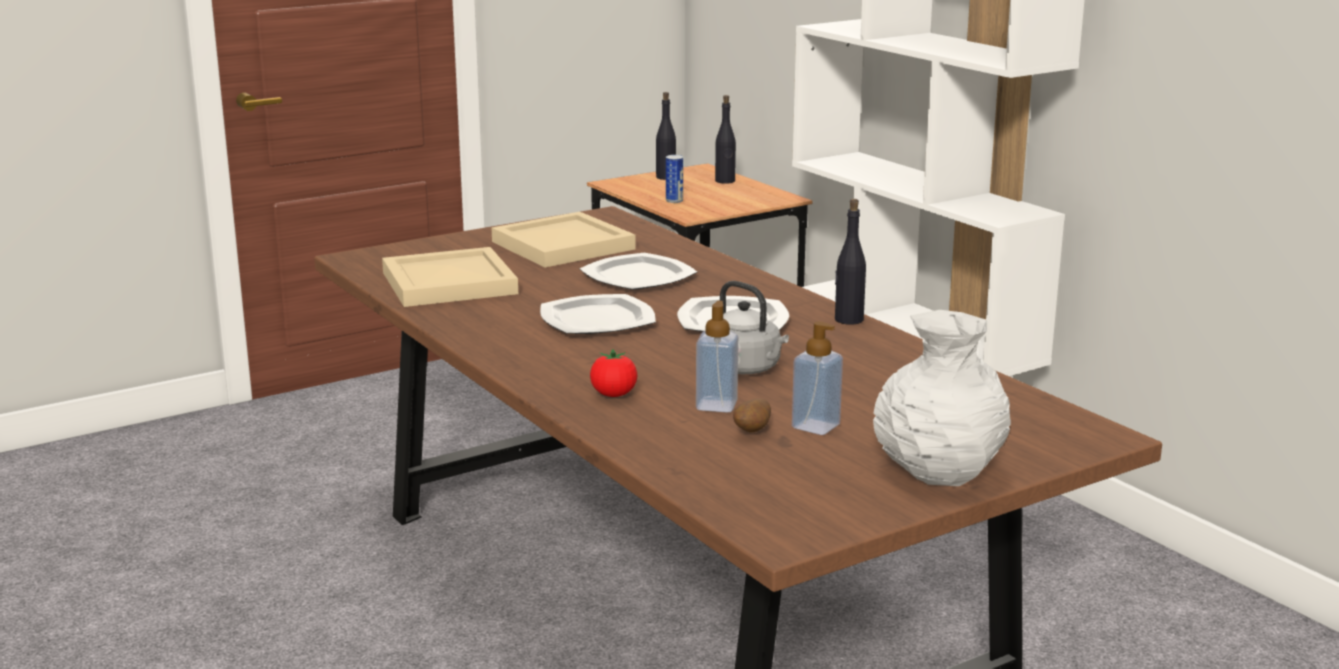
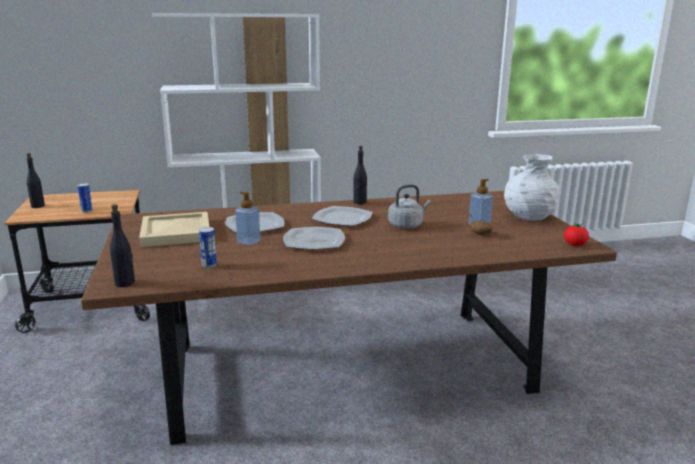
camera: 70 degrees left, 0 degrees up
beige tray [382,247,518,307] -> can [199,227,217,268]
tomato [590,349,637,397] -> tomato moved to [564,223,589,246]
soap dispenser [696,301,738,412] -> soap dispenser moved to [235,192,261,245]
black bottle [715,95,736,184] -> black bottle moved to [110,204,135,287]

